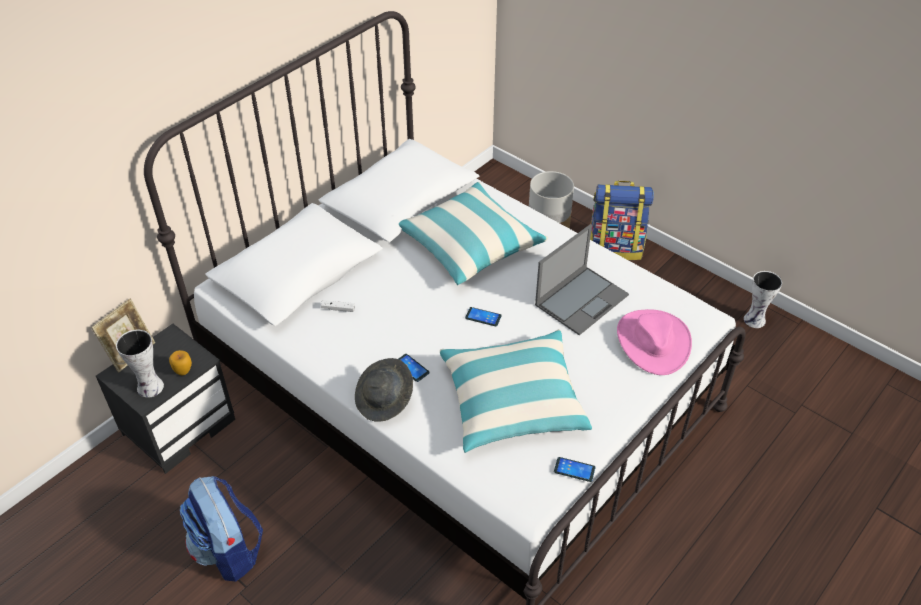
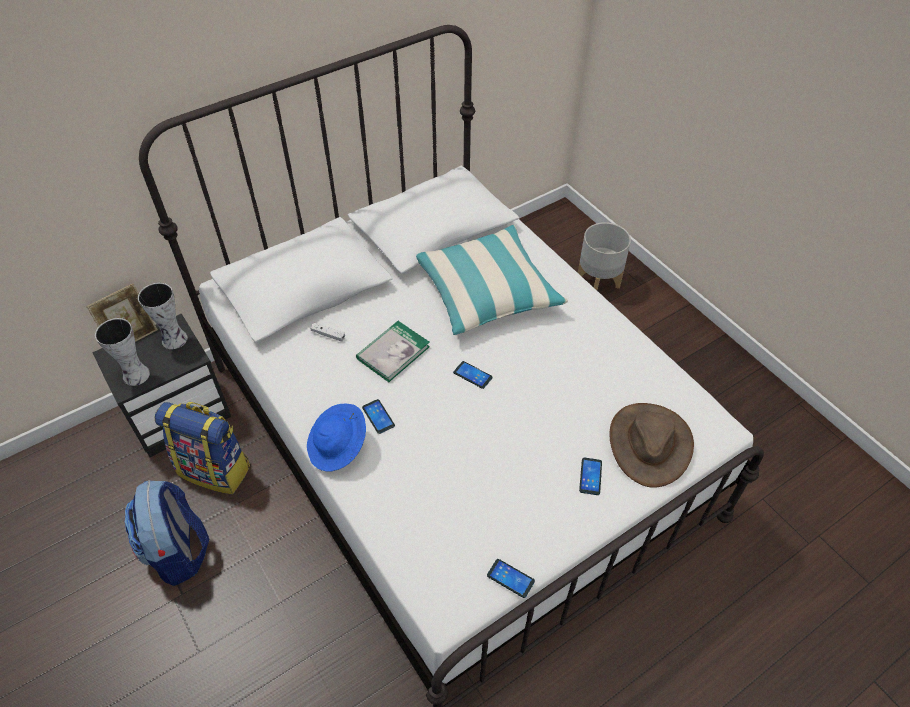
camera: 15 degrees right, 5 degrees up
apple [169,350,192,375] -> none
grey hat [355,358,413,422] -> blue hat [307,404,366,472]
pillow [440,329,592,453] -> none
laptop [535,224,629,335] -> none
backpack [590,181,654,260] -> backpack moved to [154,402,250,494]
pink hat [617,309,692,375] -> brown hat [609,403,694,488]
vase [744,271,782,328] -> vase moved to [138,283,188,349]
none -> book [356,321,430,382]
none -> phone [579,457,602,495]

